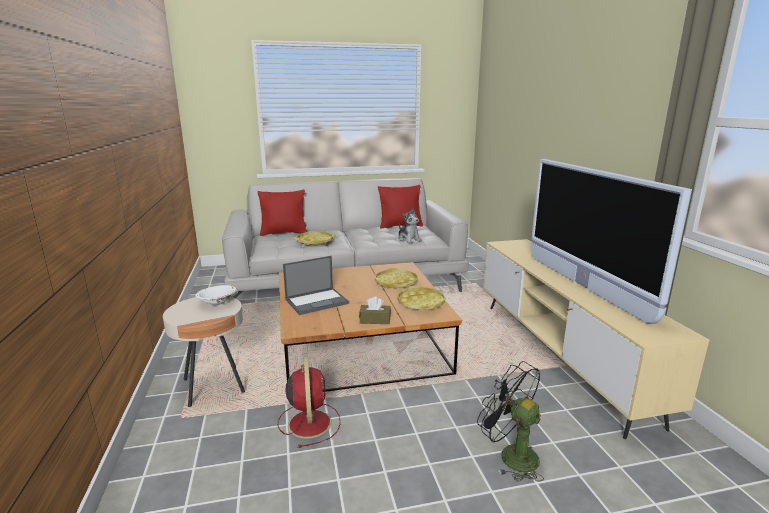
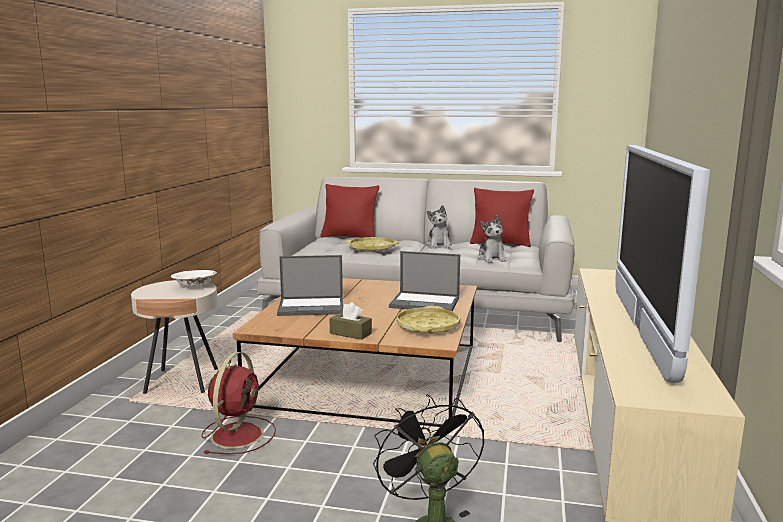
camera: 25 degrees right, 5 degrees down
yellow tray [375,268,418,289] -> laptop [389,251,460,311]
none -> plush toy [426,205,452,248]

